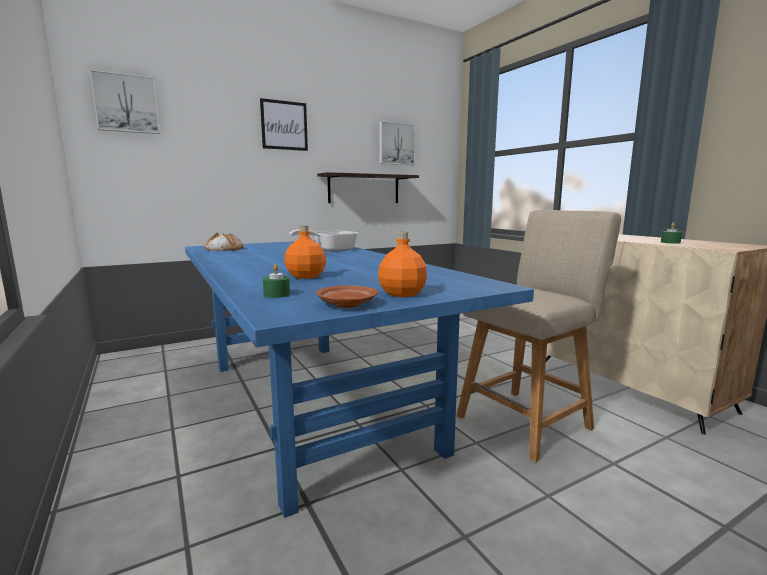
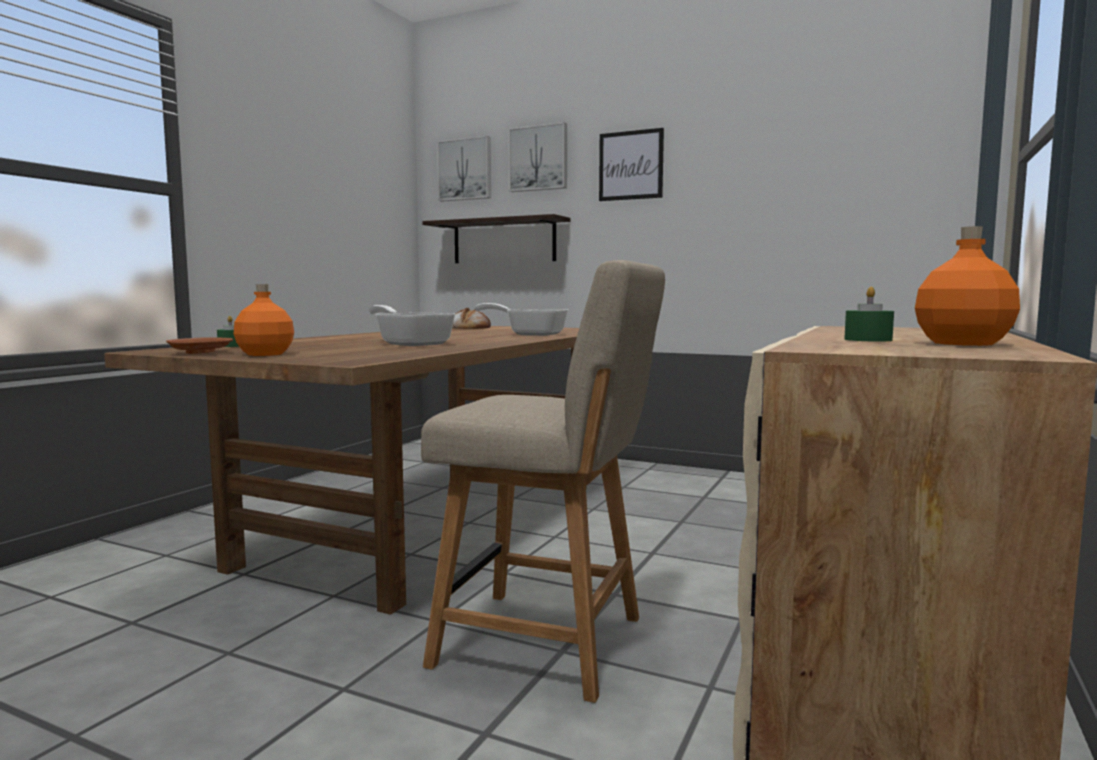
camera: 55 degrees right, 5 degrees down
blue dining table [185,240,534,518] -> brown dining table [104,326,579,615]
orange bottle [284,226,326,279] -> orange bottle moved to [915,226,1020,346]
shelf [317,172,419,203] -> shelf moved to [422,214,571,263]
picture [379,121,416,165] -> picture moved to [508,122,567,192]
none -> frying pan [368,305,456,346]

